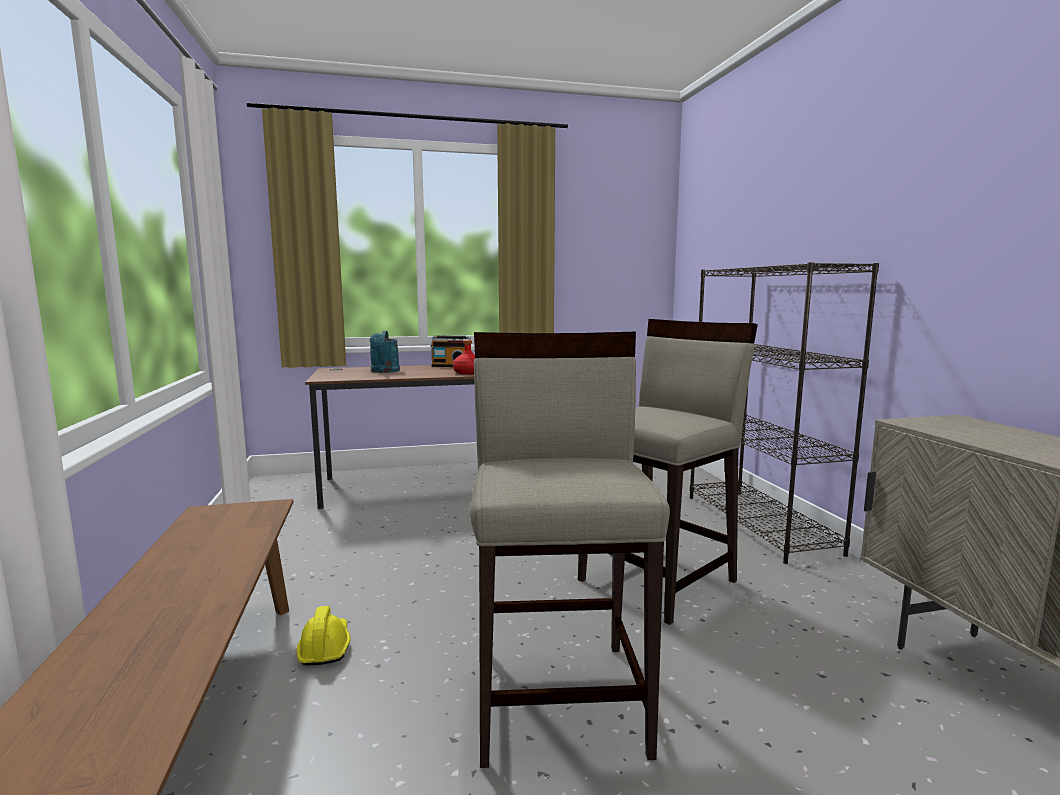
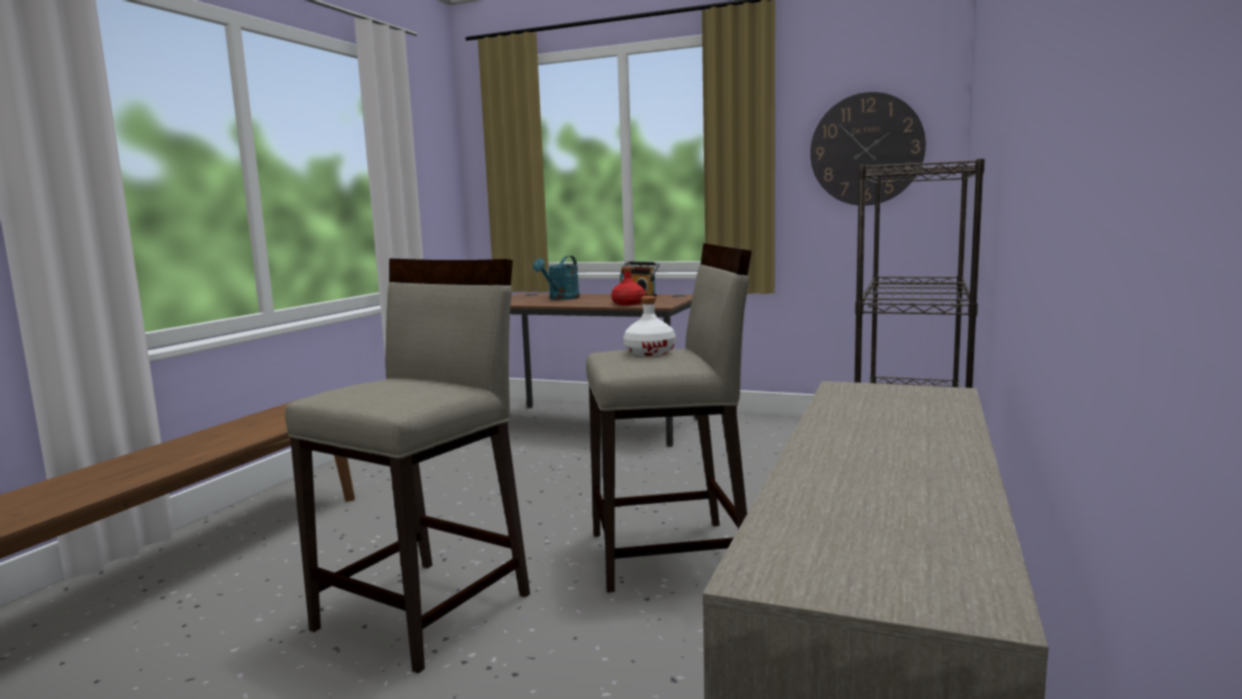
camera: 35 degrees right, 0 degrees up
yellow hard hat [297,606,351,666] -> none
none -> white bottle [623,296,676,356]
none -> wall clock [810,92,926,206]

